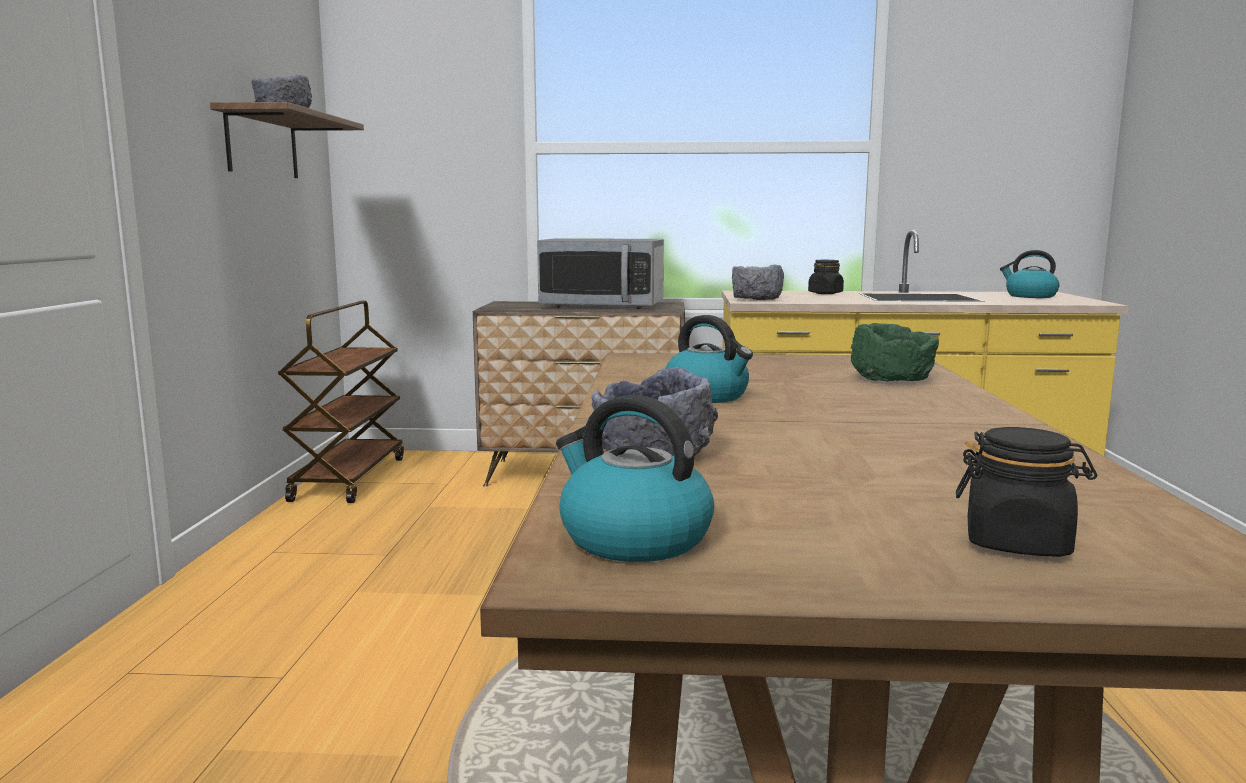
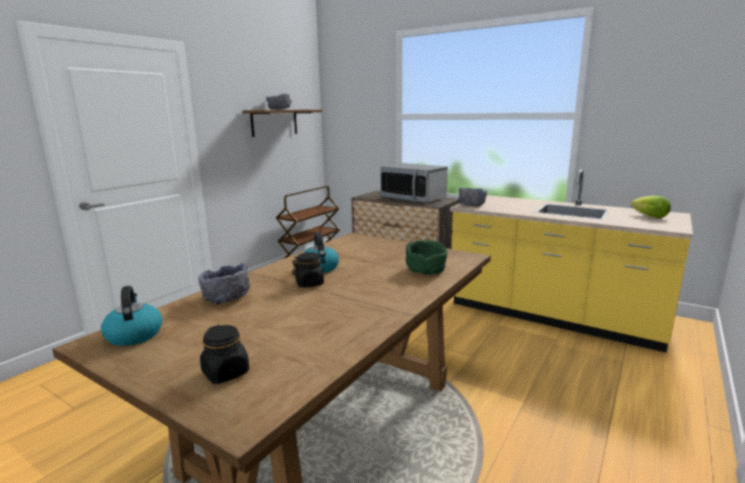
camera: 30 degrees right, 5 degrees up
black jar [808,260,844,294] -> black jar moved to [292,252,326,287]
kettle [1000,250,1059,298] -> lettuce [631,196,671,218]

